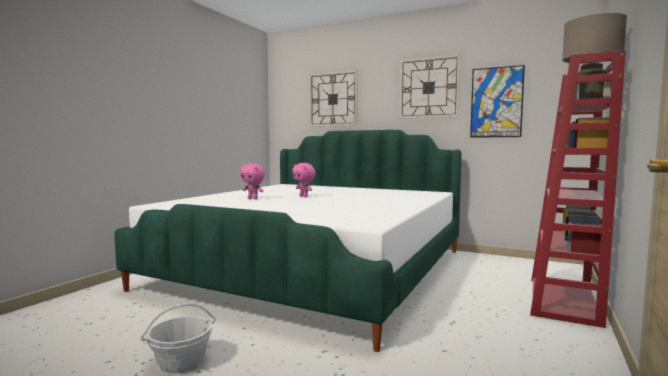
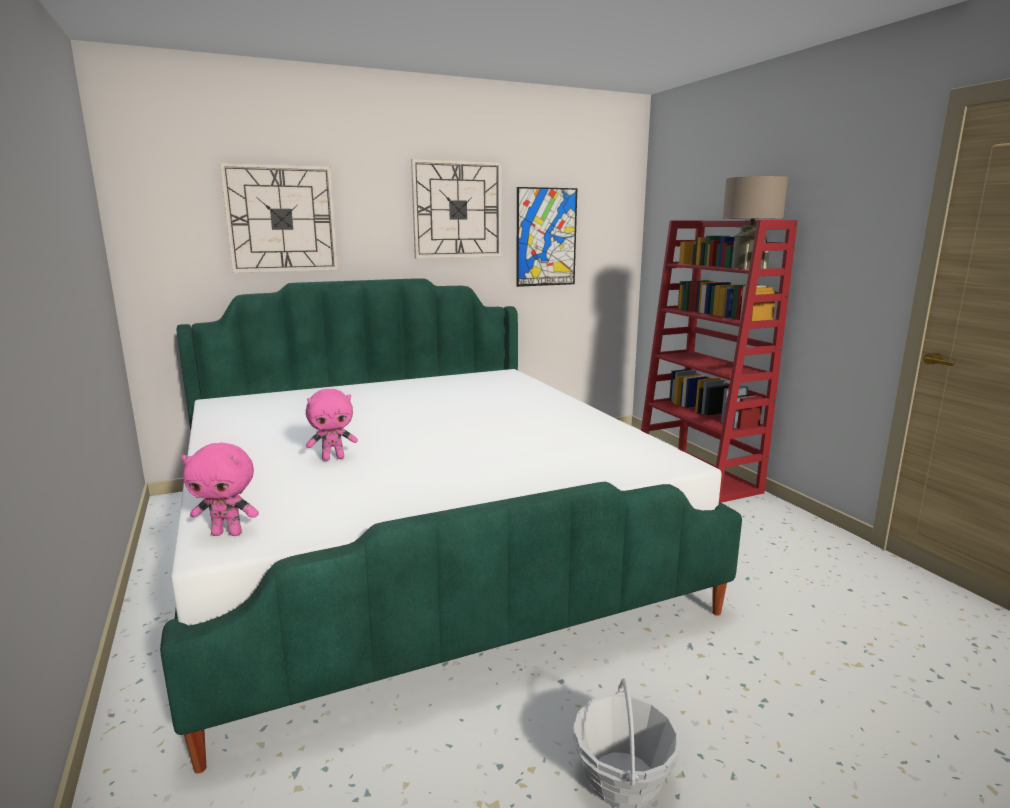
camera: 50 degrees left, 10 degrees up
pink plush toy [292,163,316,197] -> pink plush toy moved to [181,443,259,536]

